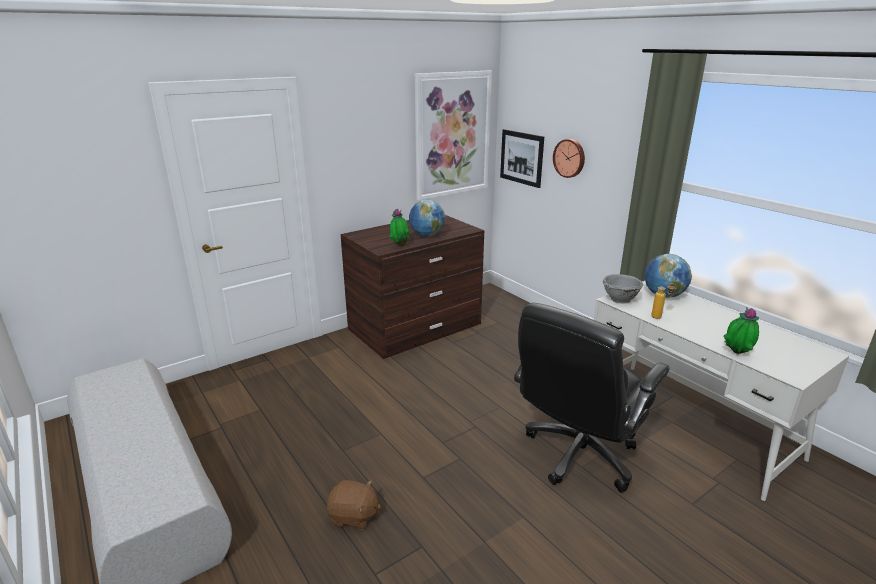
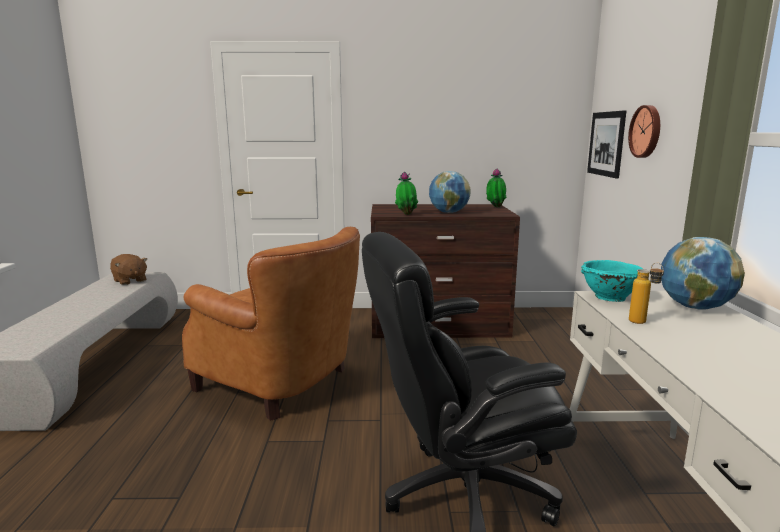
camera: 35 degrees right, 10 degrees down
brown plush toy [327,480,381,530] -> brown plush toy moved to [110,254,147,285]
picture [415,71,492,200] -> none
grey bowl [603,274,643,304] -> turquoise bowl [581,260,643,302]
potted plant [723,307,759,354] -> potted plant moved to [486,168,506,208]
none -> brown armchair [182,227,360,421]

